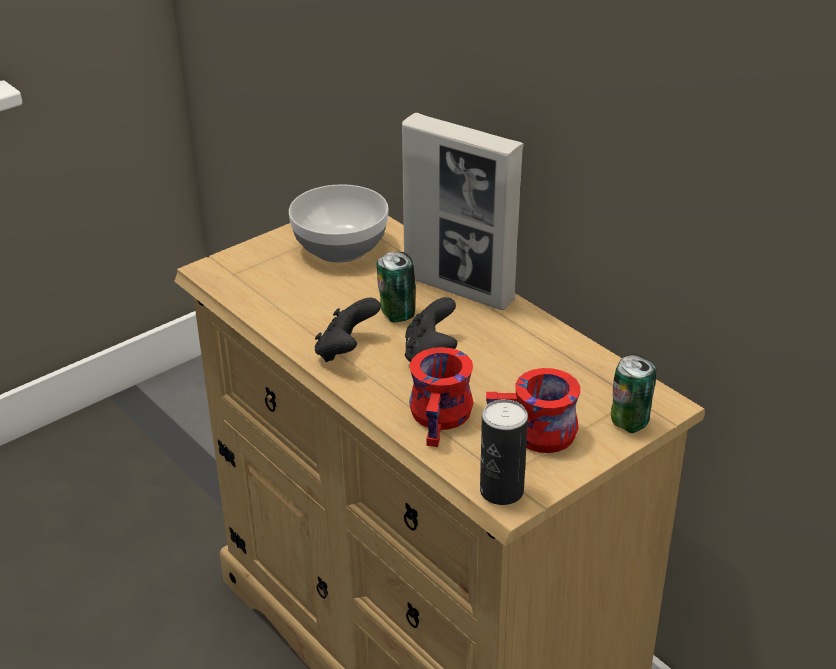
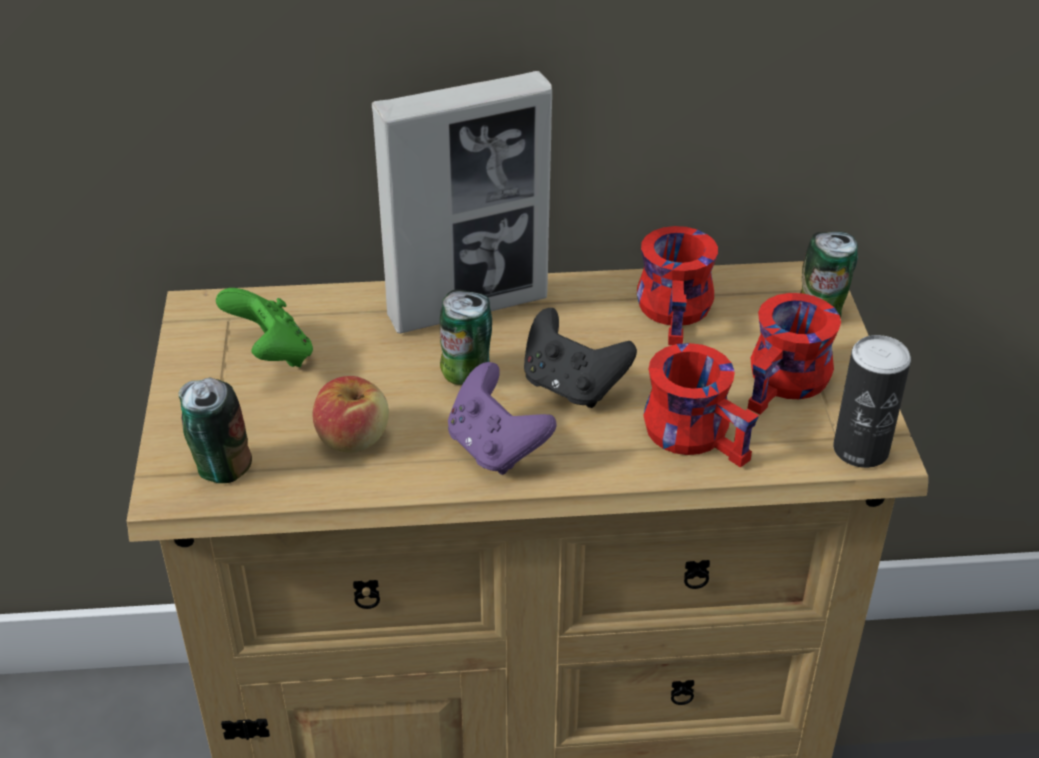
camera: 55 degrees left, 5 degrees up
bowl [289,184,389,263] -> green game controller [216,288,313,367]
black game controller [315,298,381,362] -> purple game controller [448,362,557,475]
none -> can [179,378,252,483]
none -> apple [313,376,389,453]
none -> red mug [637,226,718,345]

